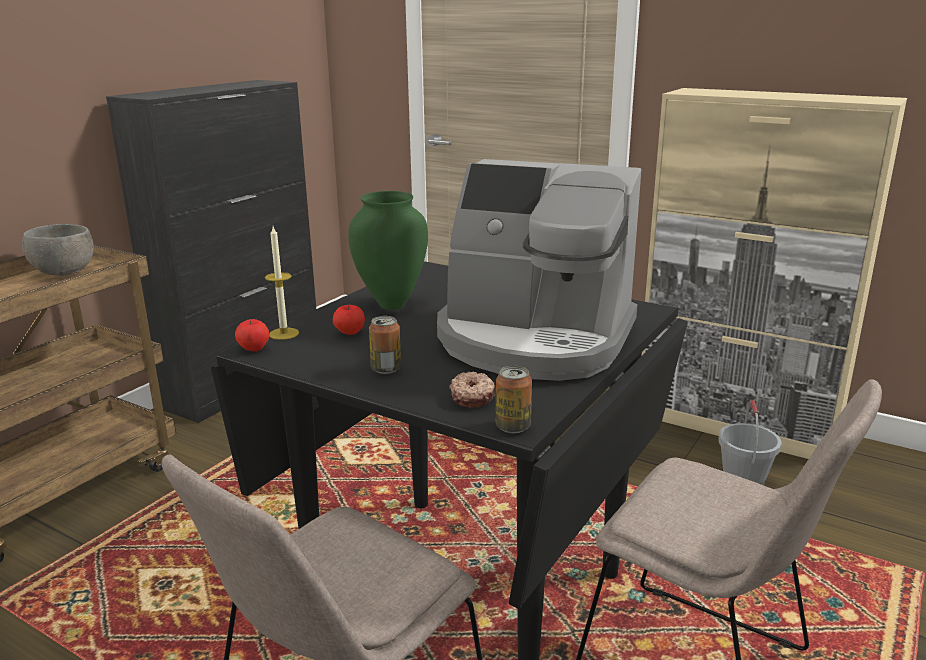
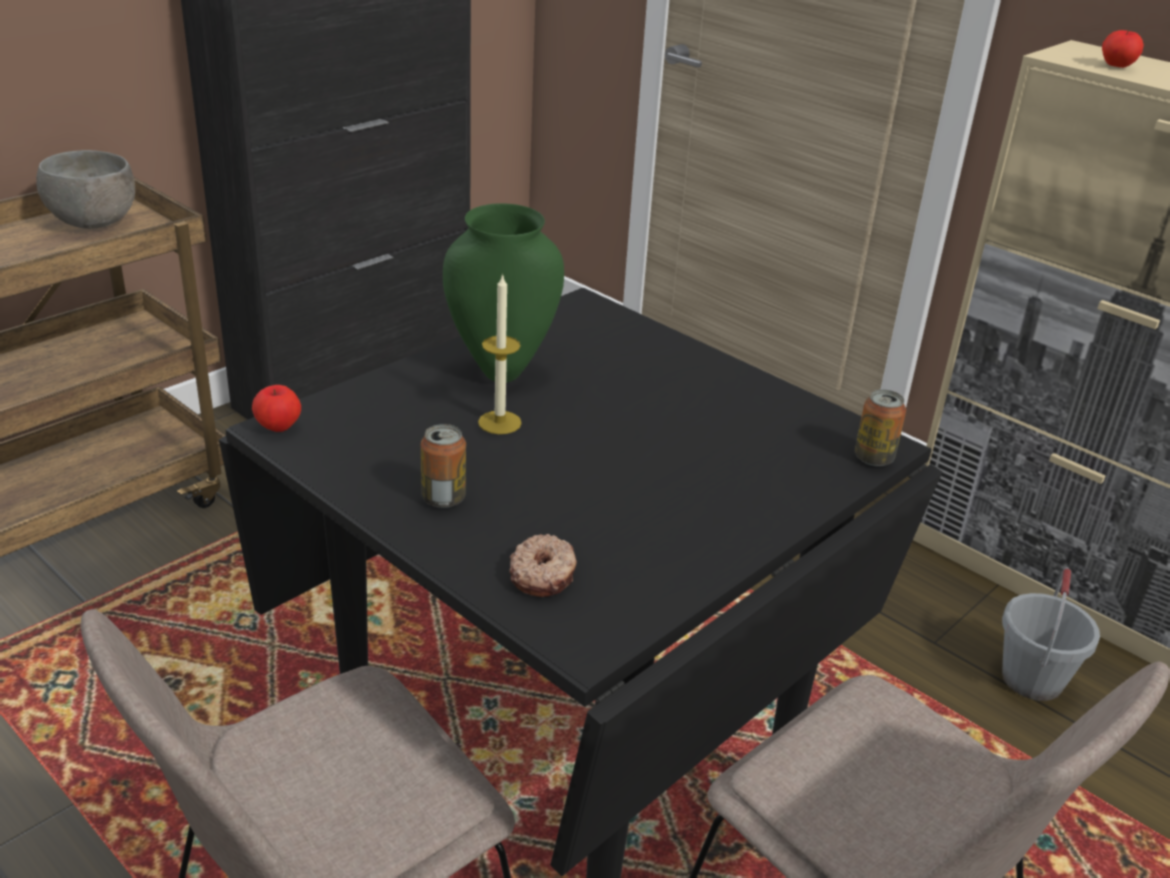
camera: 10 degrees right, 10 degrees up
candle [265,227,299,340] -> candle moved to [478,273,522,434]
apple [333,305,365,335] -> apple moved to [1102,30,1144,68]
coffee machine [437,159,641,381] -> none
can [496,366,532,433] -> can moved to [855,389,906,466]

